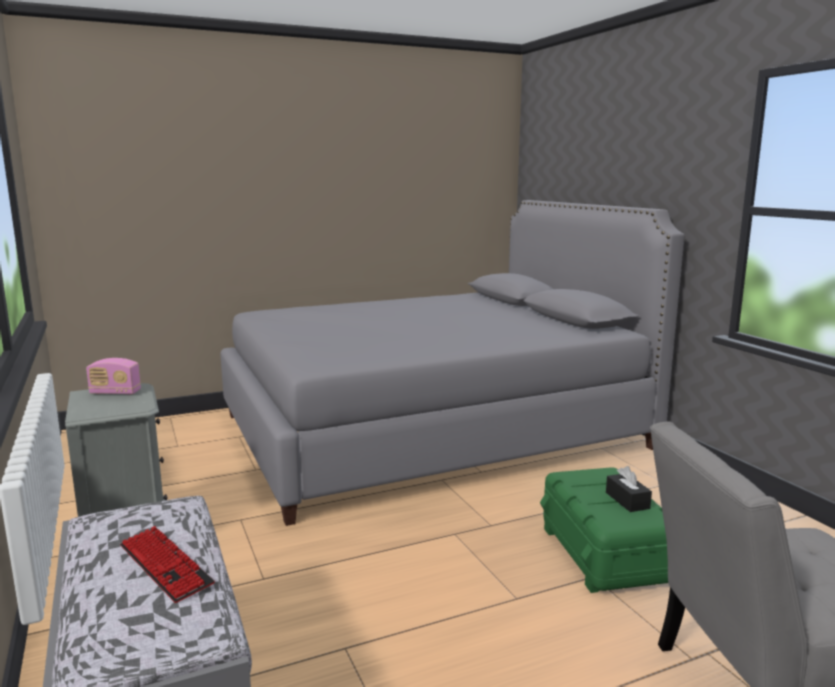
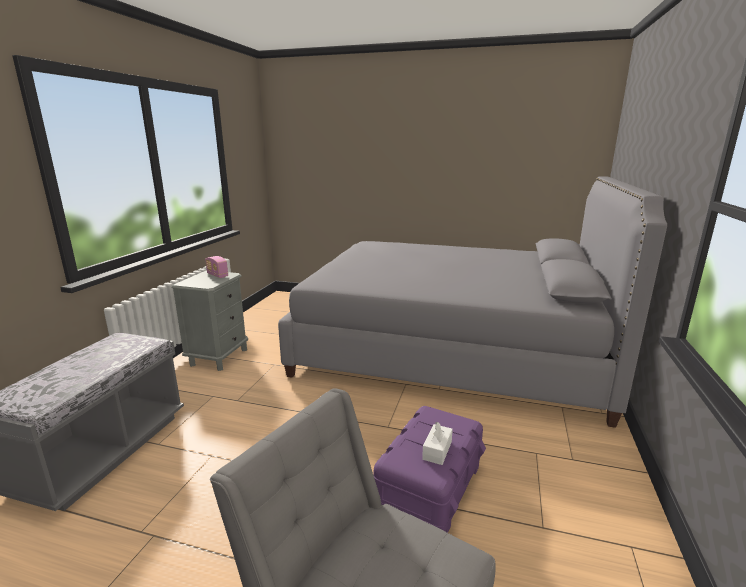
camera: 40 degrees right, 5 degrees up
keyboard [120,526,215,603] -> none
green storage box [540,467,668,593] -> purple storage box [374,406,486,533]
black tissue box [606,466,652,512] -> white tissue box [422,422,453,465]

